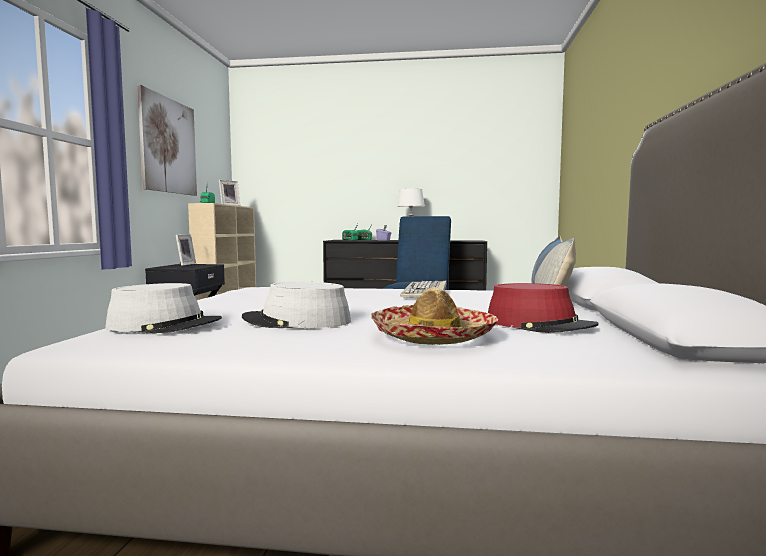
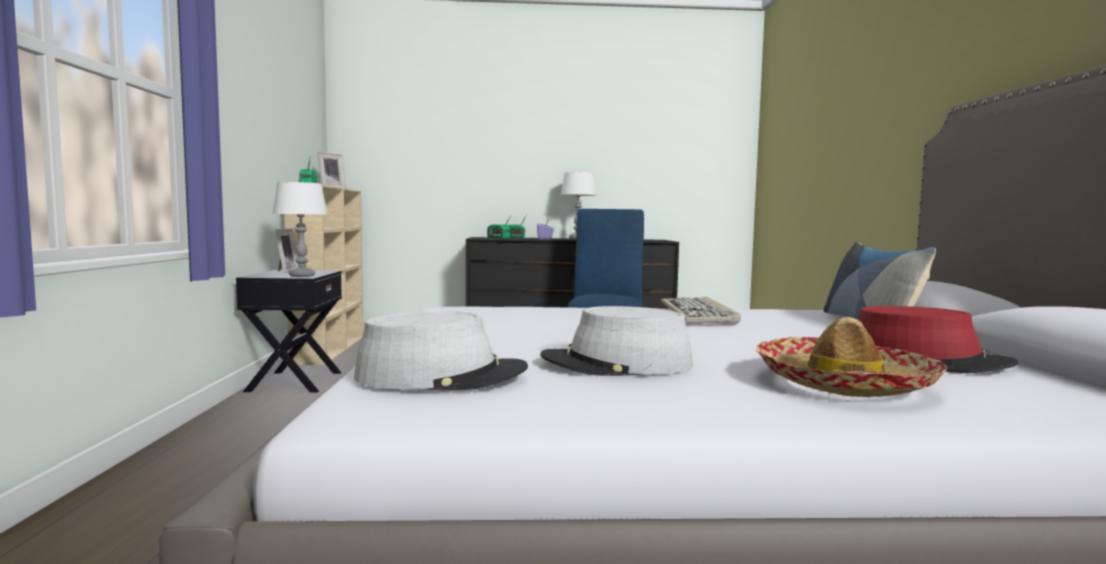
camera: 10 degrees left, 0 degrees up
picture [137,85,197,196] -> none
none -> white table lamp [273,182,328,277]

